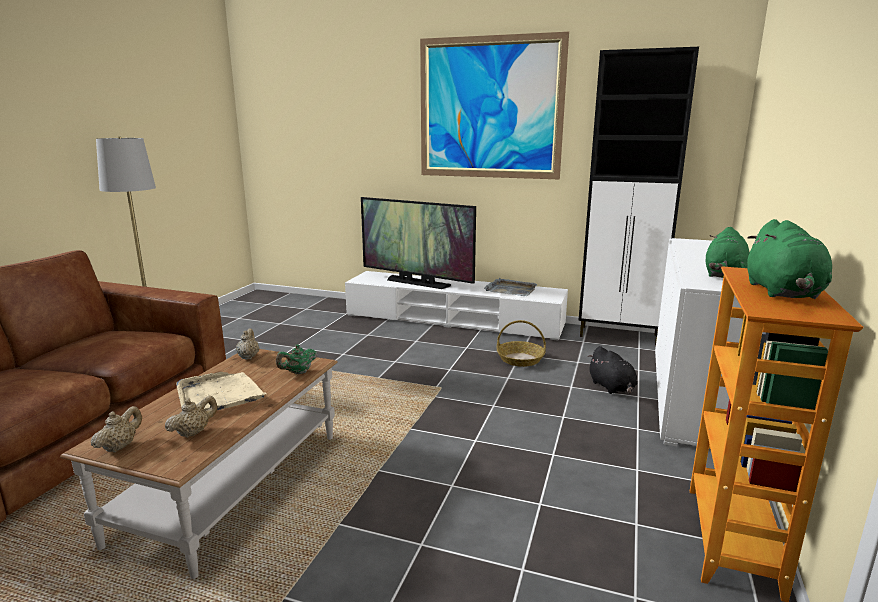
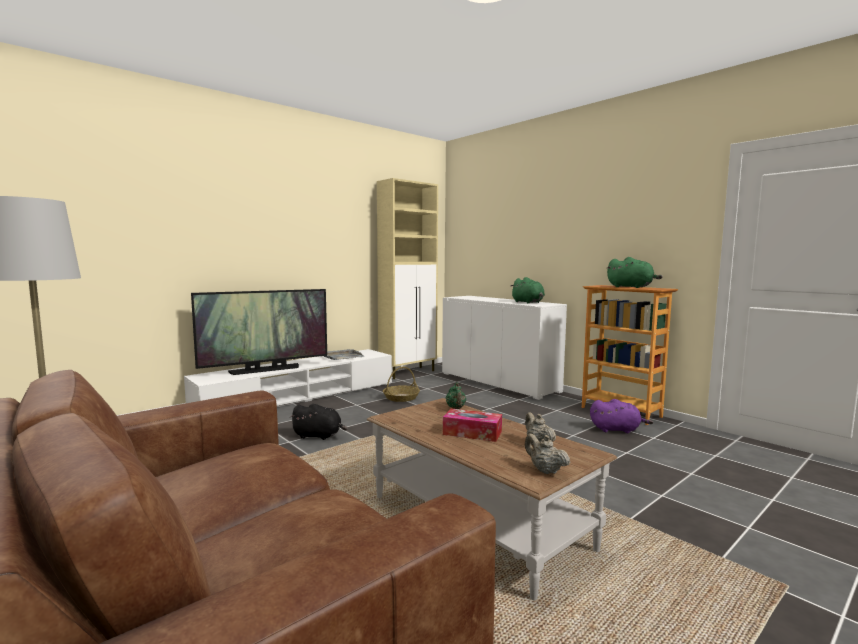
camera: 60 degrees left, 10 degrees down
beige tray [176,372,267,410] -> tissue box [443,409,502,442]
beige teapot [236,328,260,360] -> none
picture [420,32,569,179] -> none
black cabinet [578,47,699,346] -> beige cabinet [377,178,438,379]
black plush toy [588,346,637,394] -> black plush toy moved to [289,404,347,440]
none -> purple plush toy [590,399,653,433]

